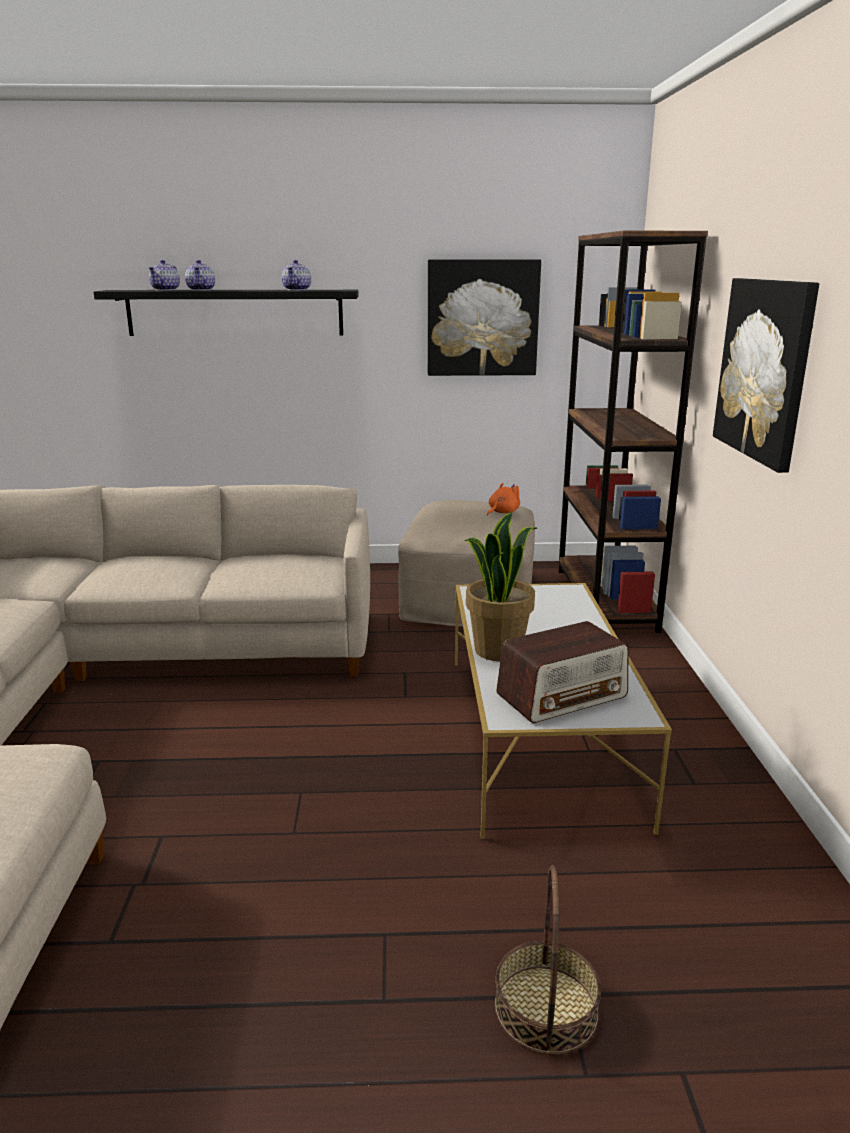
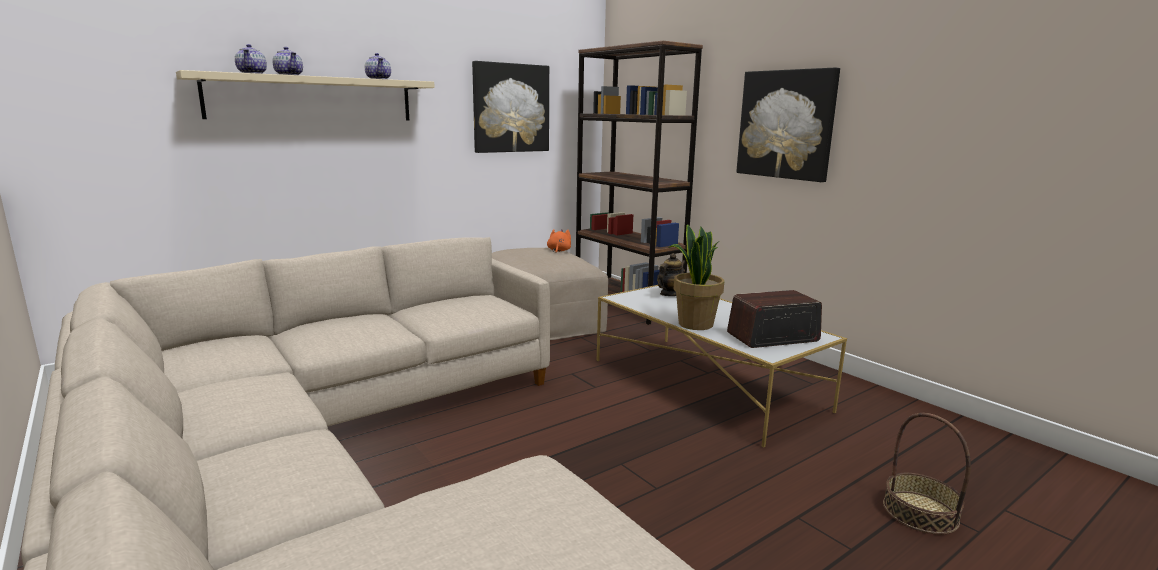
camera: 35 degrees left, 5 degrees down
black shelf [94,290,359,336] -> beige shelf [176,70,435,120]
radio [496,621,628,723] -> radio turned 135 degrees counterclockwise [727,290,822,348]
none -> teapot [657,253,686,296]

